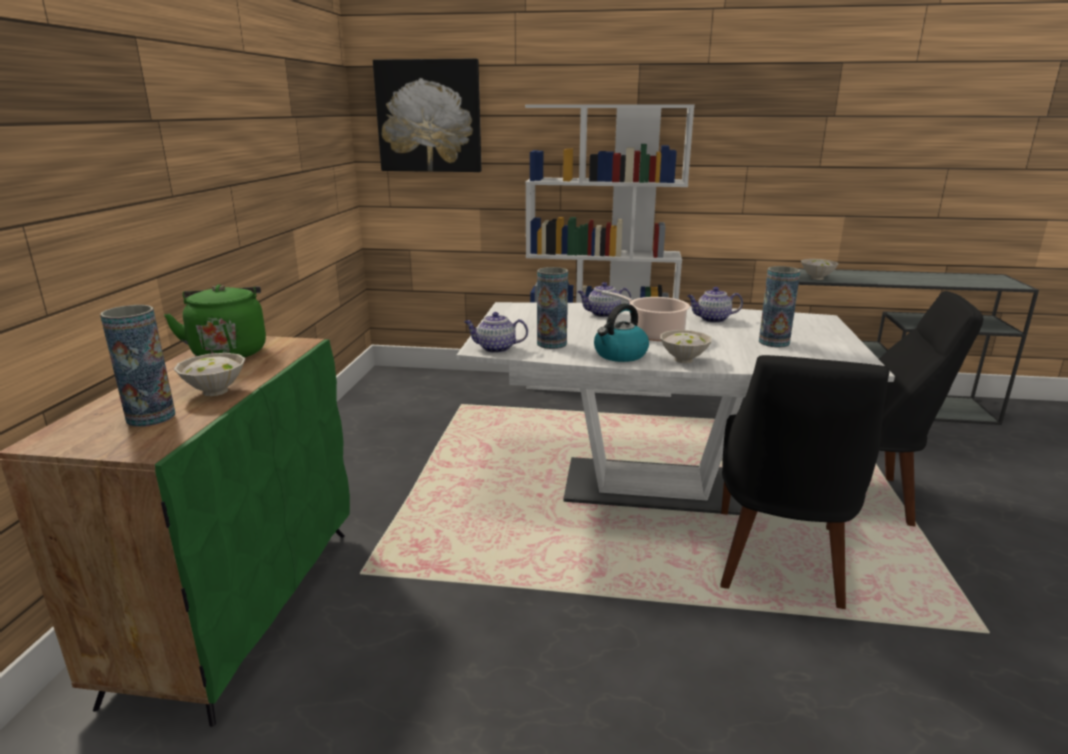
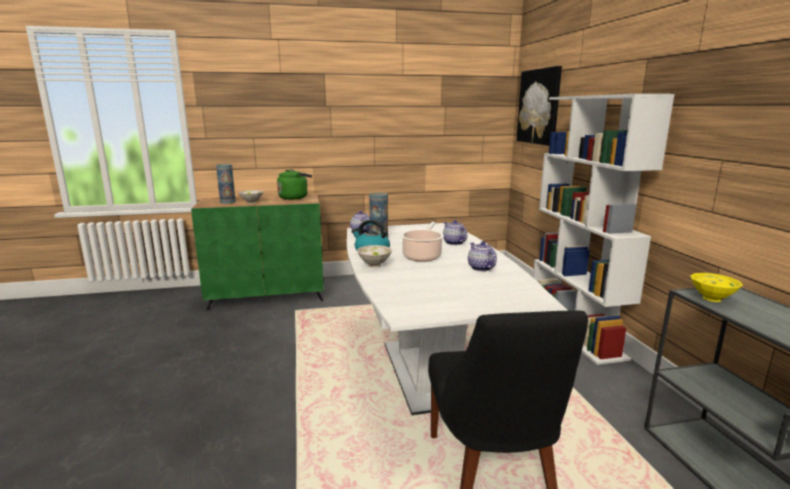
camera: 70 degrees right, 5 degrees down
black chair [721,355,890,609] -> none
vase [759,266,800,348] -> none
white bowl [801,259,838,280] -> yellow bowl [690,273,743,302]

